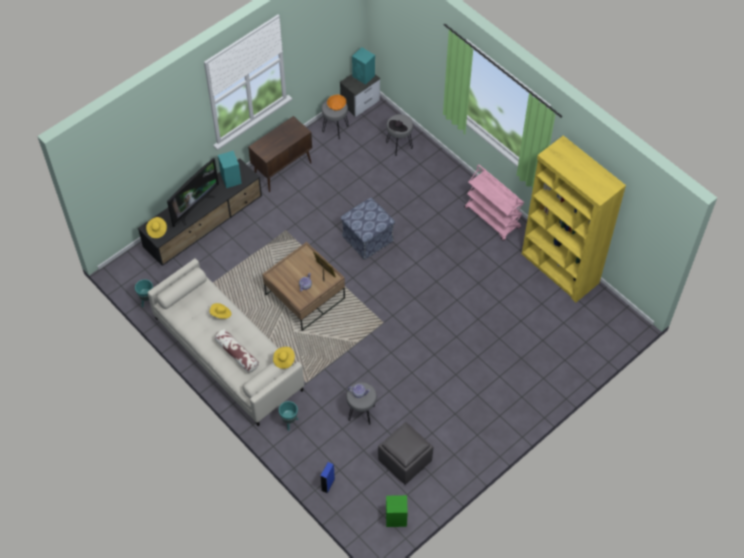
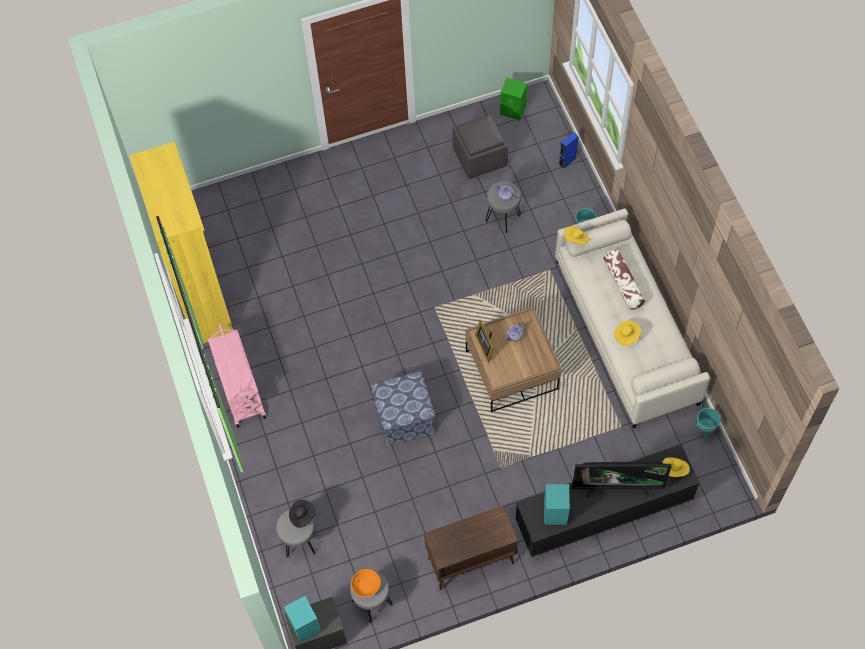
camera: 155 degrees left, 5 degrees up
television [167,158,219,227] -> television turned 150 degrees counterclockwise [572,462,672,498]

